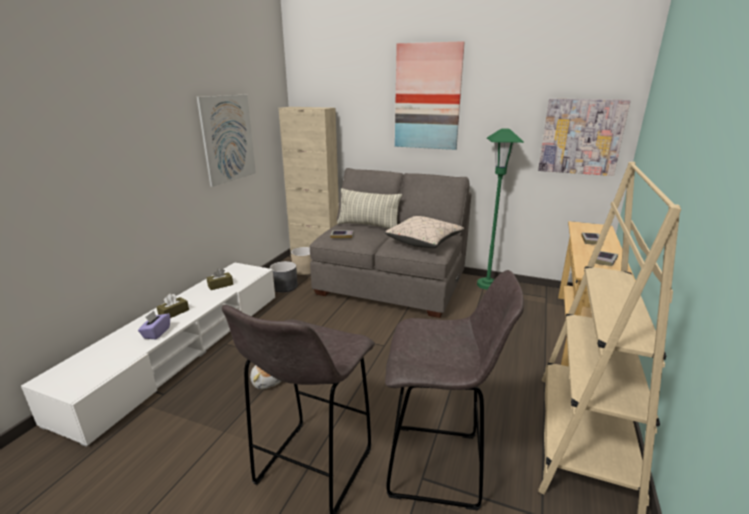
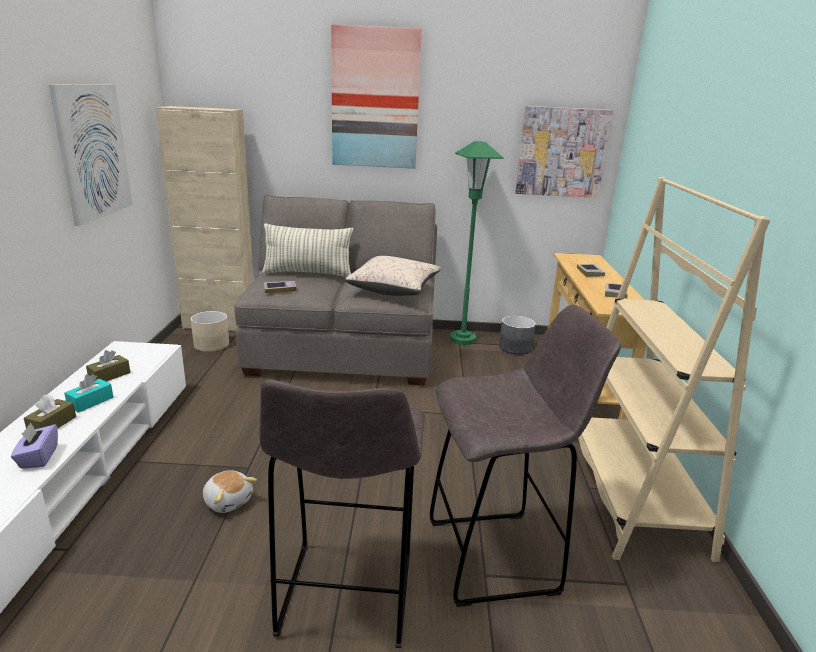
camera: 20 degrees left, 0 degrees up
grey planter [270,261,298,292] -> grey planter moved to [499,316,536,355]
none -> turquoise tissue box [64,374,113,413]

